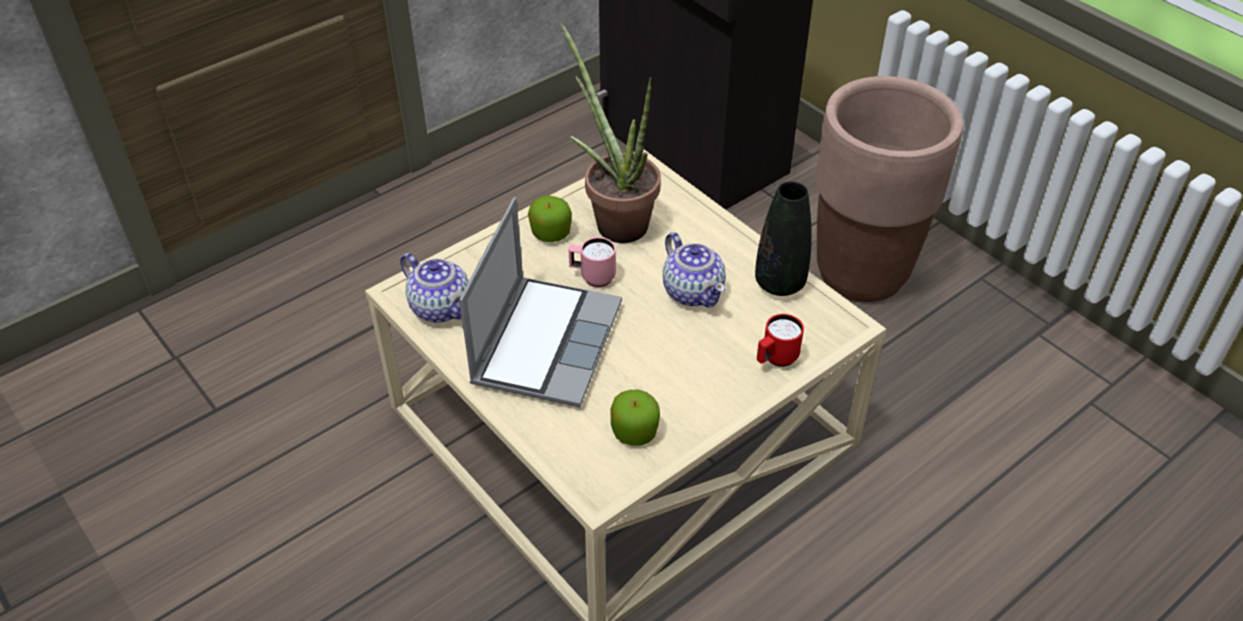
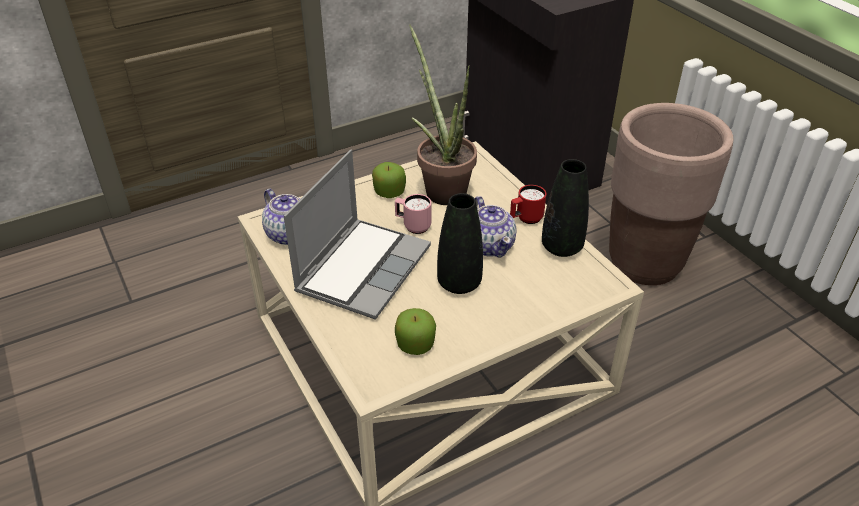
camera: 10 degrees right, 5 degrees down
red mug [757,314,804,367] -> red mug moved to [510,185,547,224]
none -> black vase [437,193,483,294]

